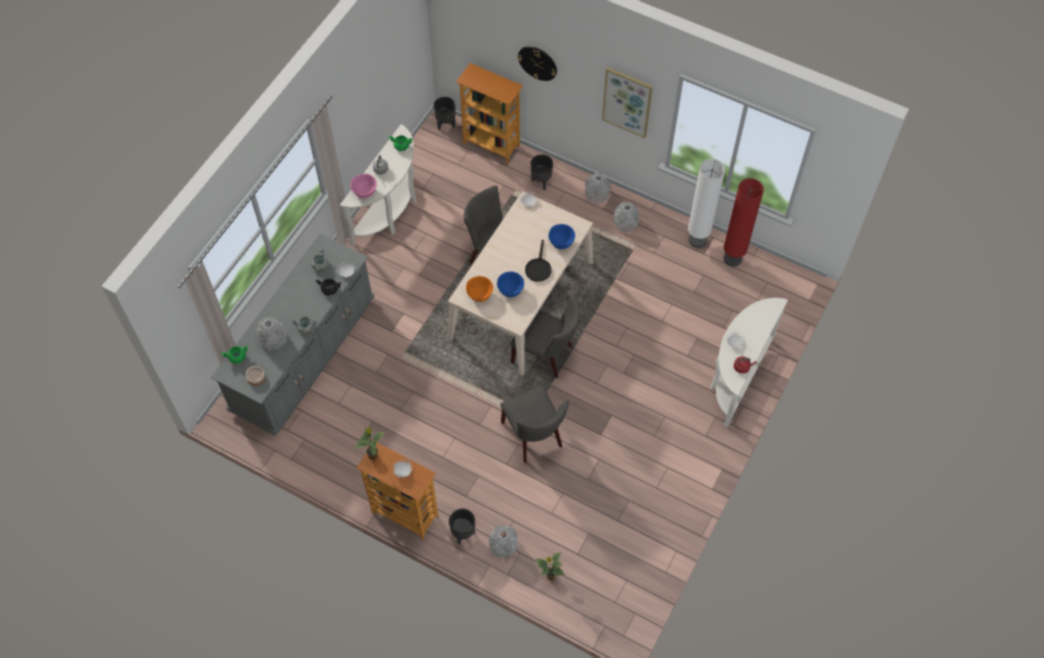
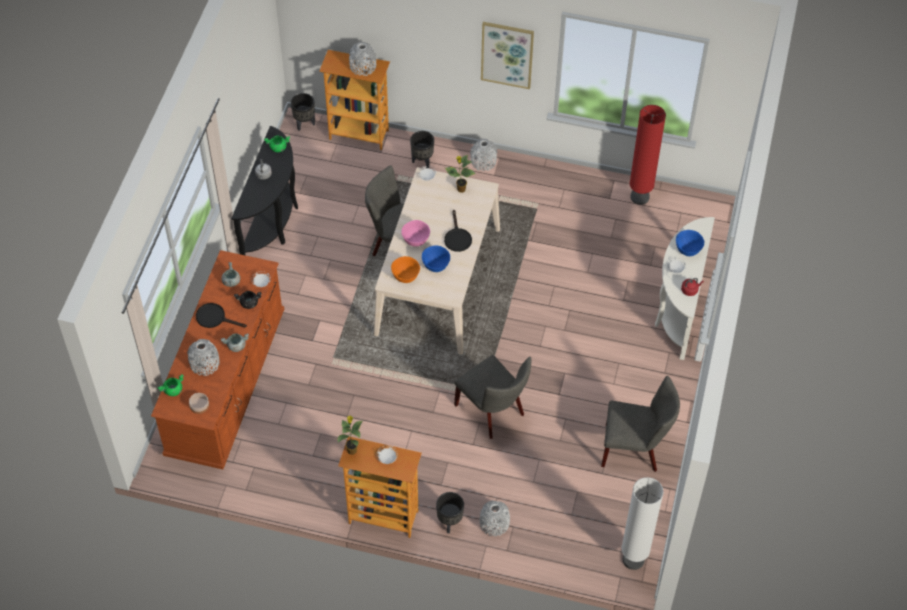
camera: 15 degrees left, 5 degrees down
grey dresser [211,234,375,436] -> brown dresser [151,250,284,469]
white console table [340,124,417,246] -> black console table [231,126,298,255]
pink bowl [350,174,377,198] -> pink bowl moved to [401,220,430,247]
grey chair [511,295,580,378] -> grey chair moved to [601,376,680,472]
wall clock [517,46,557,81] -> none
potted plant [536,552,565,581] -> potted plant moved to [445,155,476,193]
blue bowl [548,224,575,249] -> blue bowl moved to [676,230,704,256]
grey vase [614,202,639,232] -> grey vase moved to [349,42,376,76]
white floor lamp [688,159,725,248] -> white floor lamp moved to [621,477,664,570]
none -> black frying pan [196,303,247,328]

